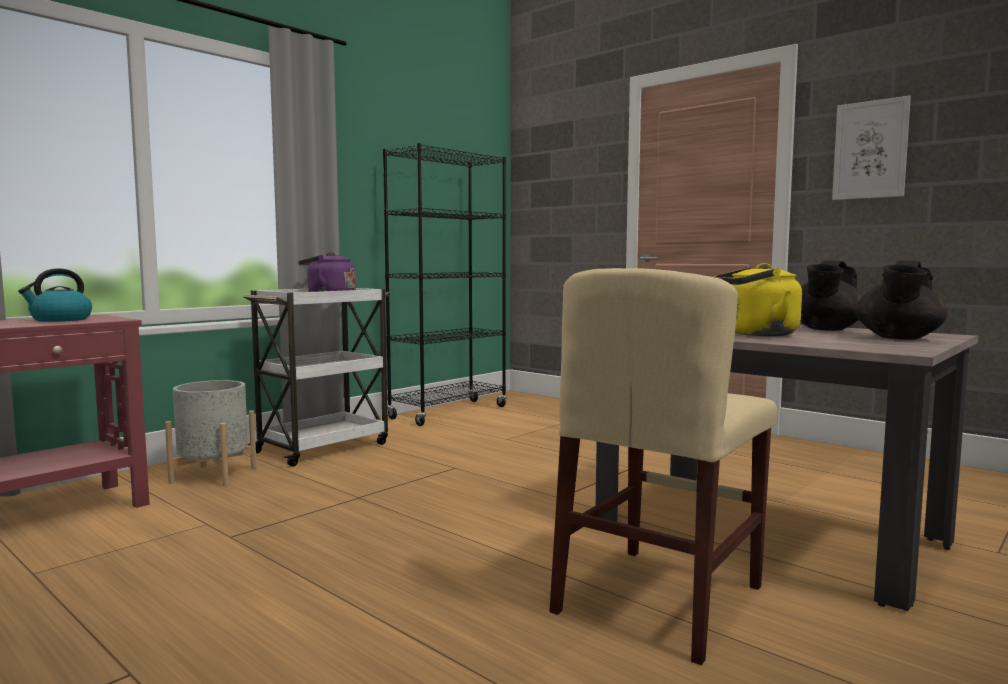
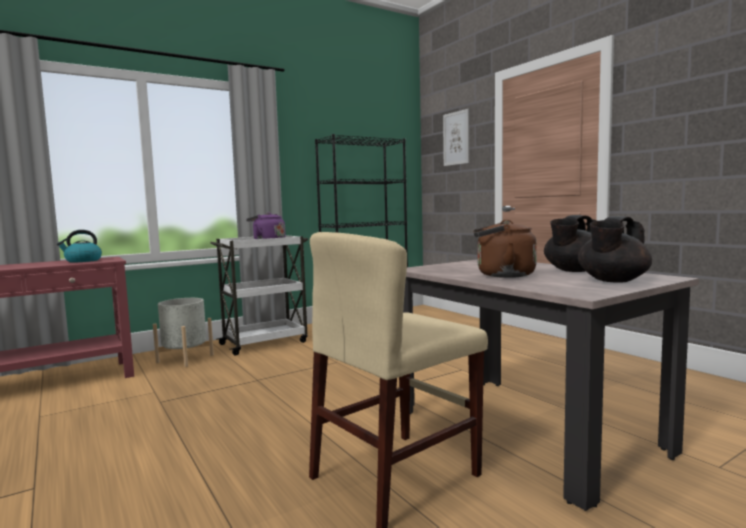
camera: 15 degrees right, 0 degrees up
yellow kettle [713,263,802,336] -> brown kettle [473,220,537,278]
picture [832,96,911,200] -> picture moved to [443,109,469,166]

